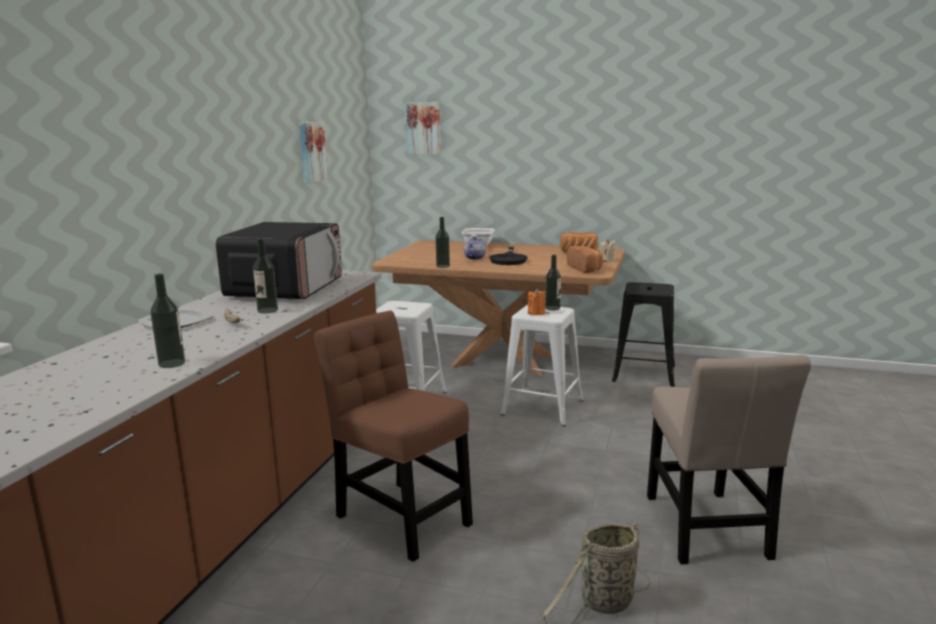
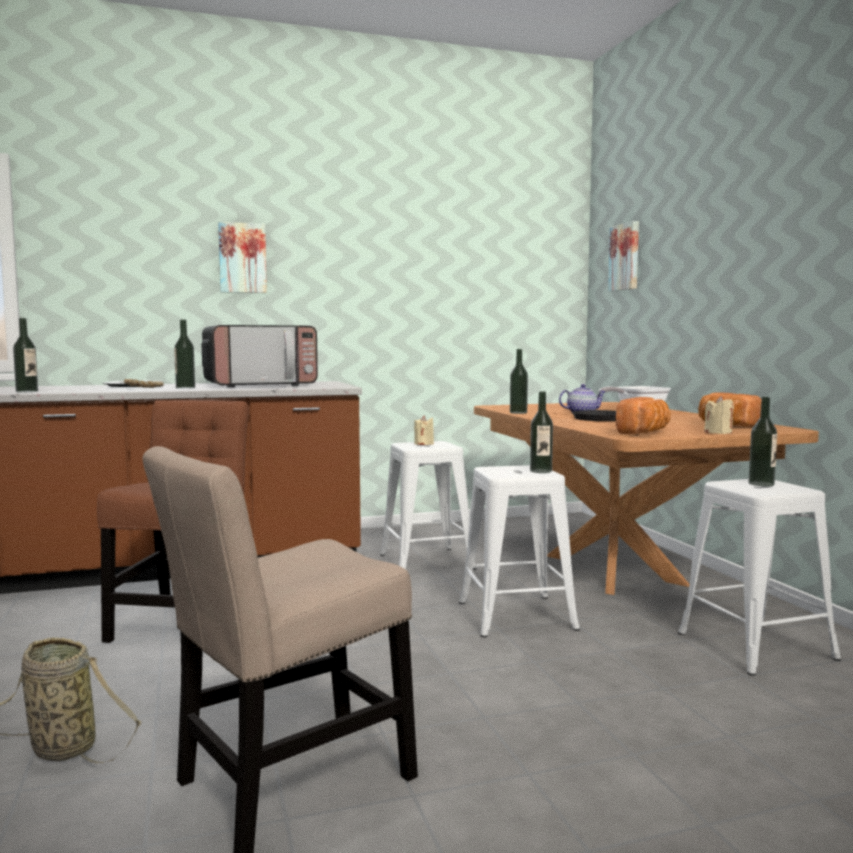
camera: 55 degrees right, 10 degrees down
picture [299,122,328,183] -> picture moved to [218,222,267,293]
orange candle [528,289,546,315] -> none
black stool [612,282,675,387] -> white stool [678,479,841,676]
none -> beige candle [414,415,434,445]
none -> bottle [749,397,777,486]

